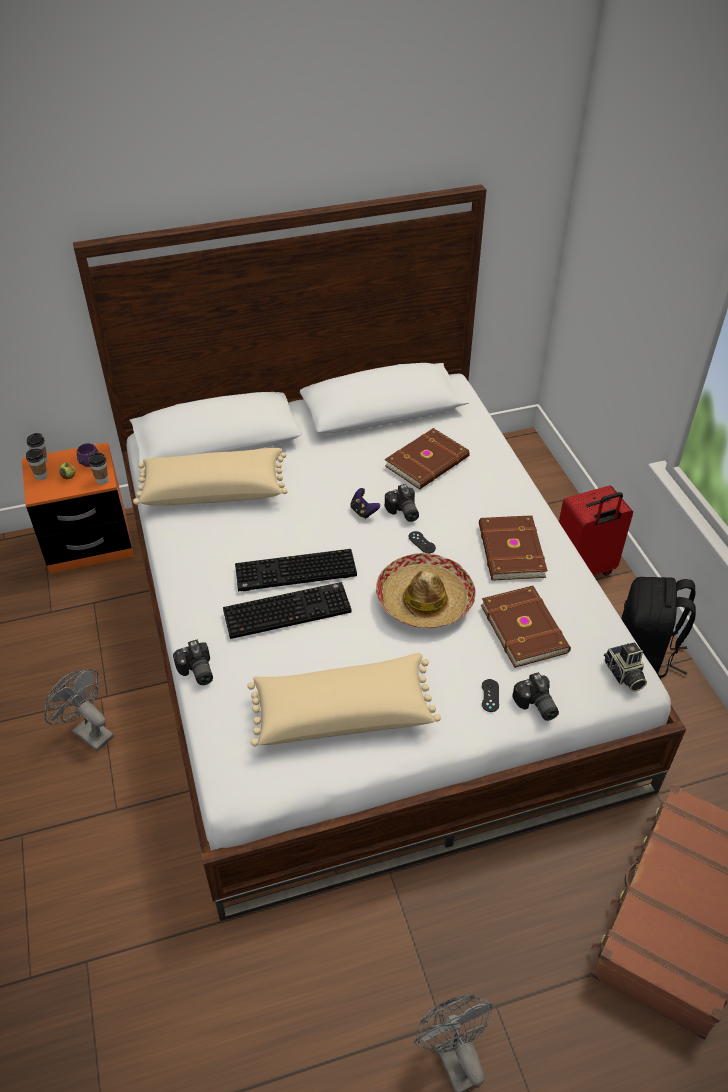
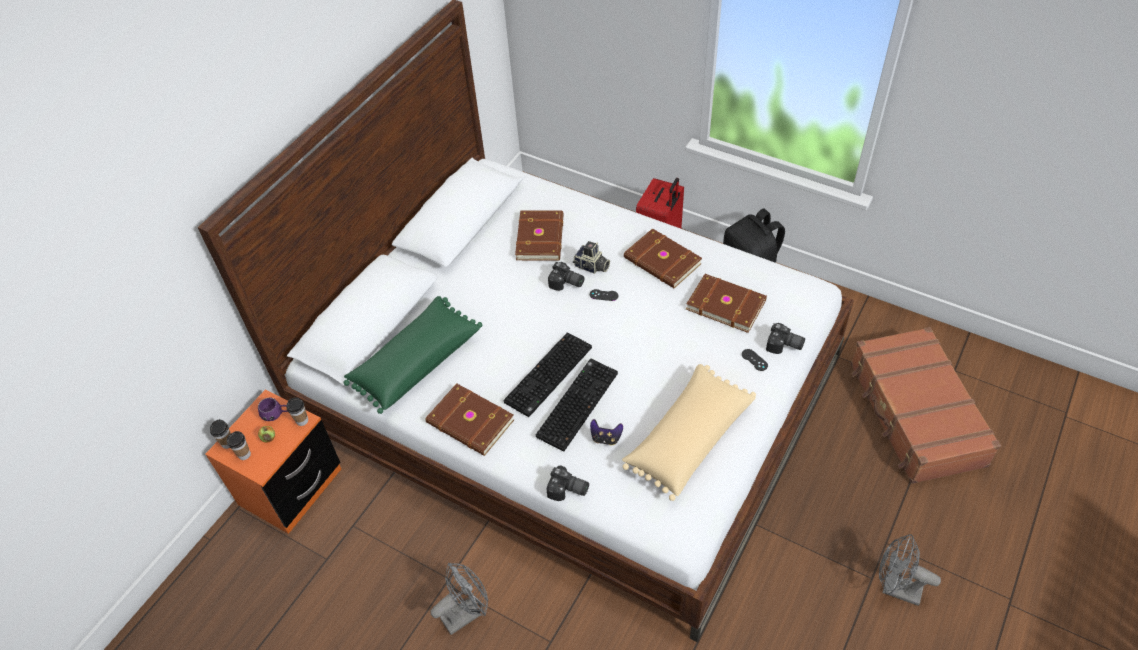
camera: 40 degrees left, 5 degrees up
grey fan [44,669,114,751] -> grey fan turned 150 degrees clockwise [430,563,488,635]
beige pillow [133,448,288,506] -> green pillow [344,296,482,414]
game controller [350,488,380,519] -> game controller moved to [590,419,623,446]
hat [376,553,476,628] -> none
camera [604,642,647,692] -> camera moved to [573,241,610,274]
none -> brown book [426,383,514,456]

